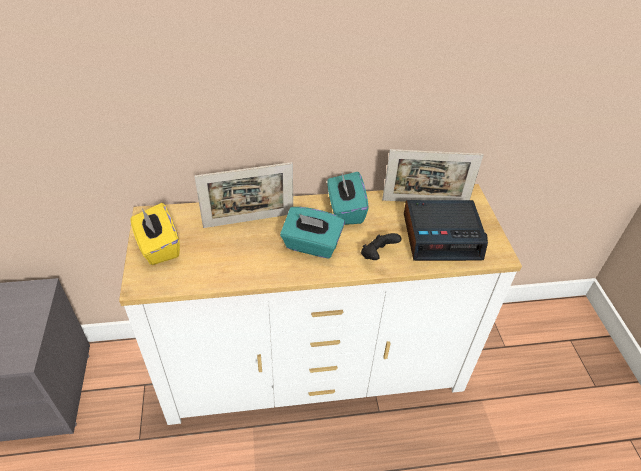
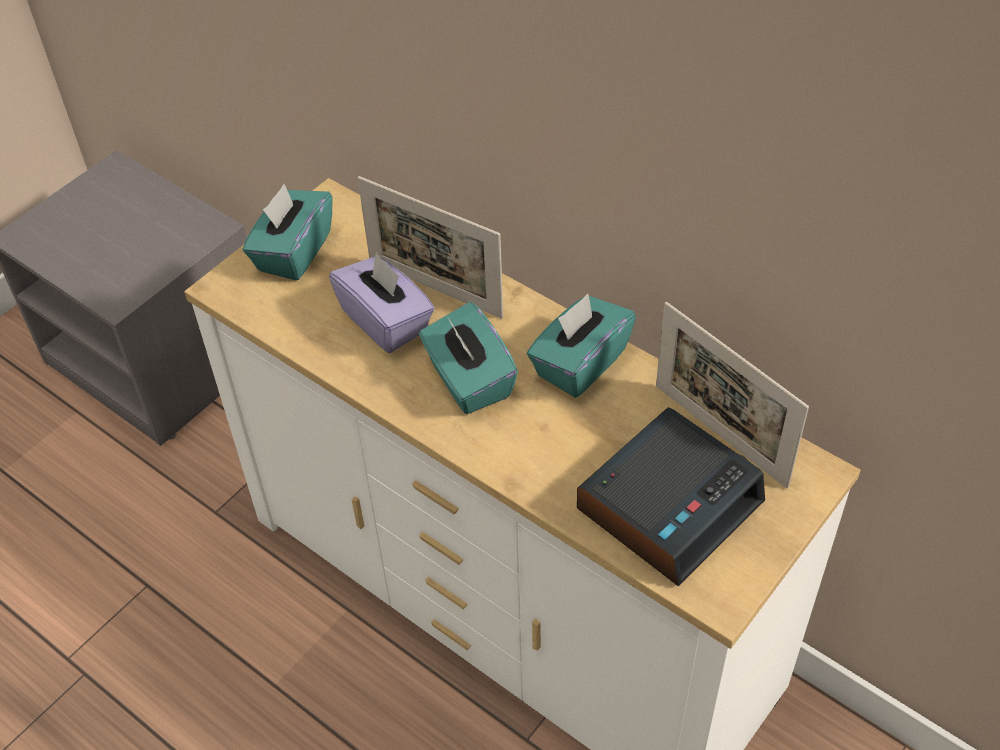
camera: 50 degrees right, 5 degrees up
yellow tissue box [131,203,180,265] -> turquoise tissue box [242,184,333,281]
black game controller [361,233,402,260] -> none
alarm clock [404,200,488,261] -> alarm clock turned 90 degrees counterclockwise [577,407,765,586]
none -> purple tissue box [329,252,435,353]

